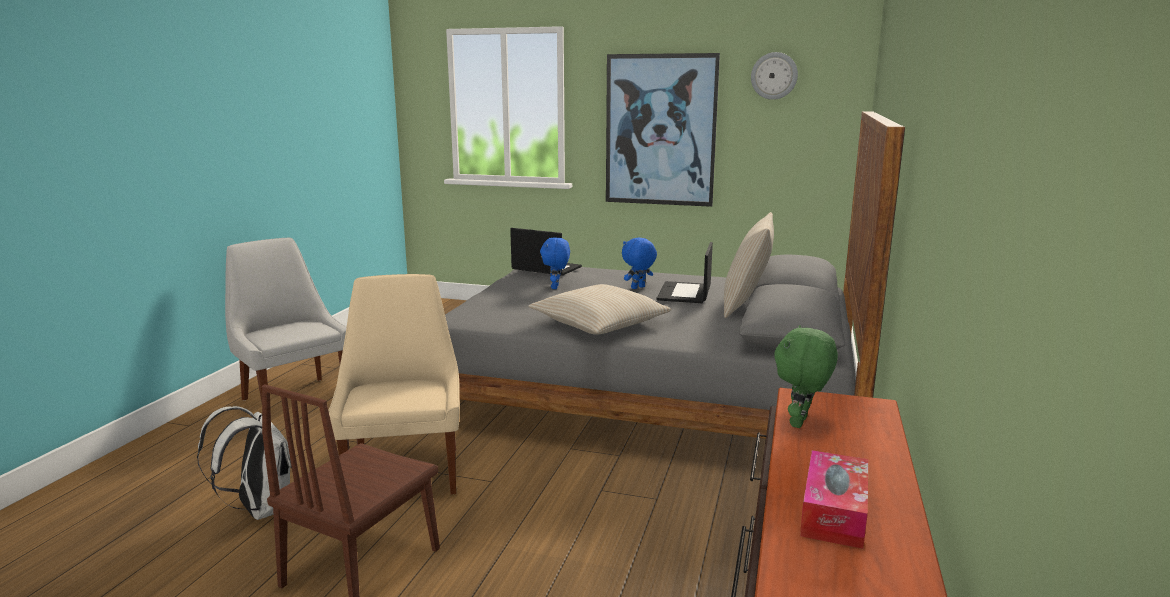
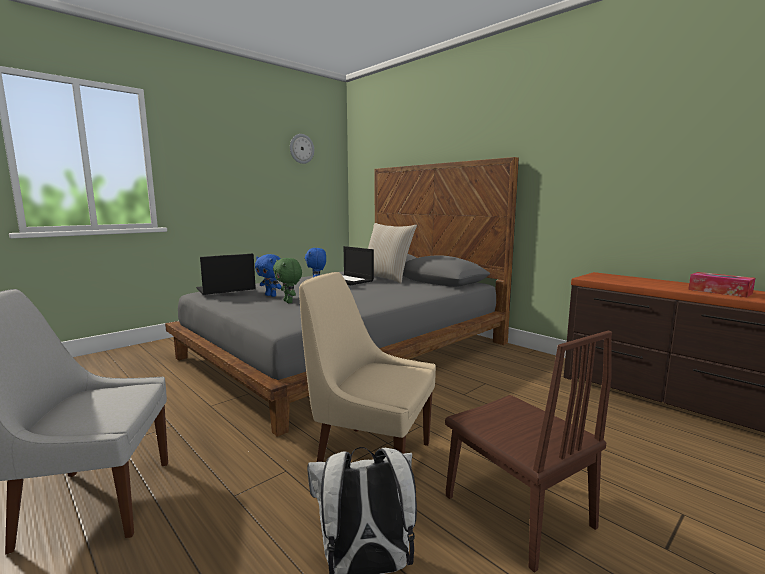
camera: 60 degrees left, 5 degrees down
beige pillow [529,284,672,335] -> none
picture [606,53,720,207] -> none
green plush toy [774,325,838,428] -> green plush toy moved to [273,258,302,303]

